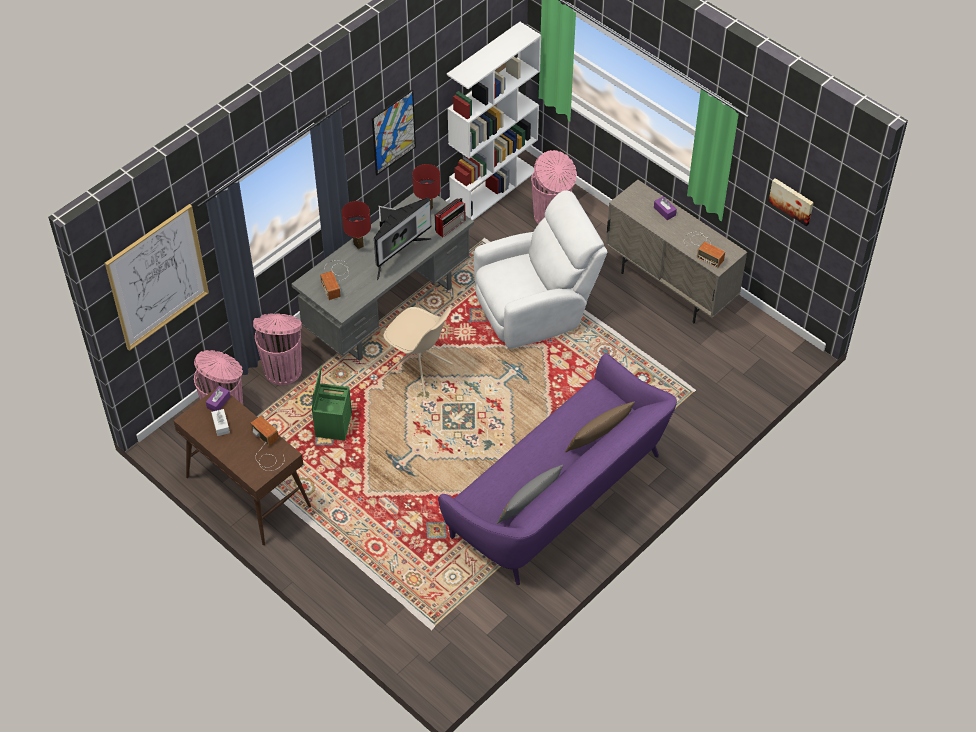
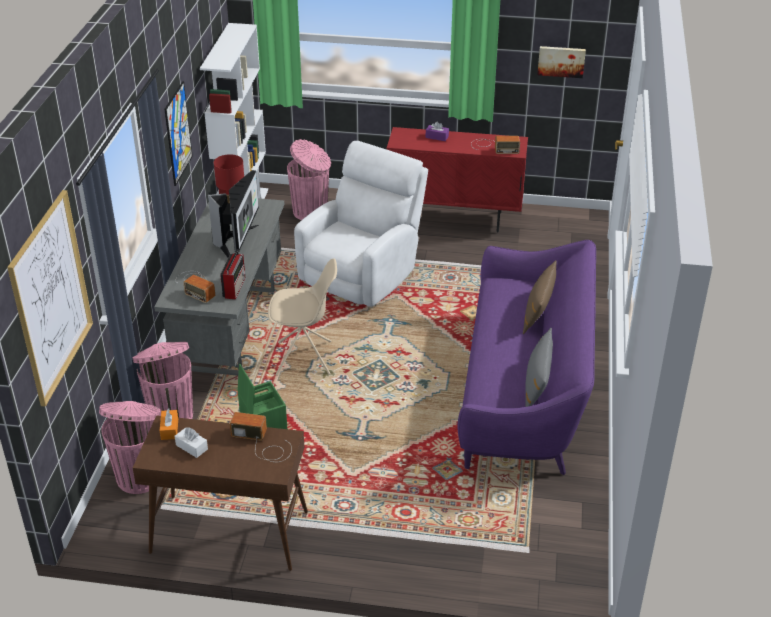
camera: 35 degrees left, 15 degrees down
purple tissue box [206,386,230,411] -> orange tissue box [160,409,178,440]
red table lamp [342,201,371,249] -> none
radio [435,198,466,237] -> radio moved to [220,249,245,300]
beige cabinet [606,180,747,324] -> red cabinet [387,127,528,233]

